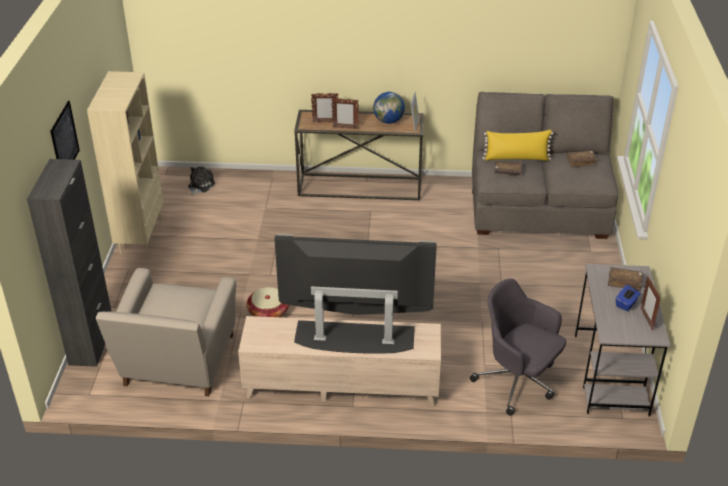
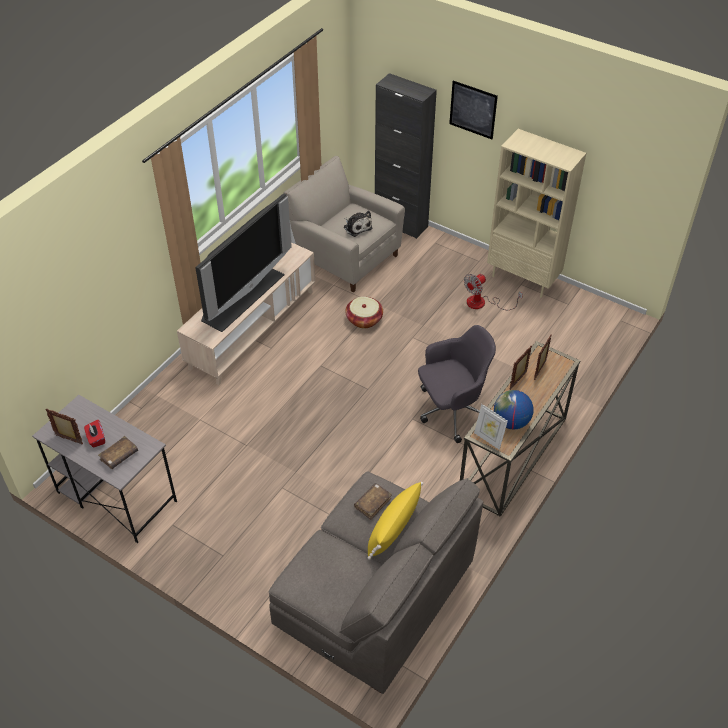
camera: 120 degrees right, 10 degrees up
plush toy [188,167,215,196] -> plush toy moved to [344,211,372,237]
grey office chair [470,278,566,416] -> grey office chair moved to [418,325,496,443]
brown book [567,150,598,167] -> none
blue tissue box [616,285,640,311] -> red tissue box [84,420,105,448]
none -> fan [464,274,523,310]

